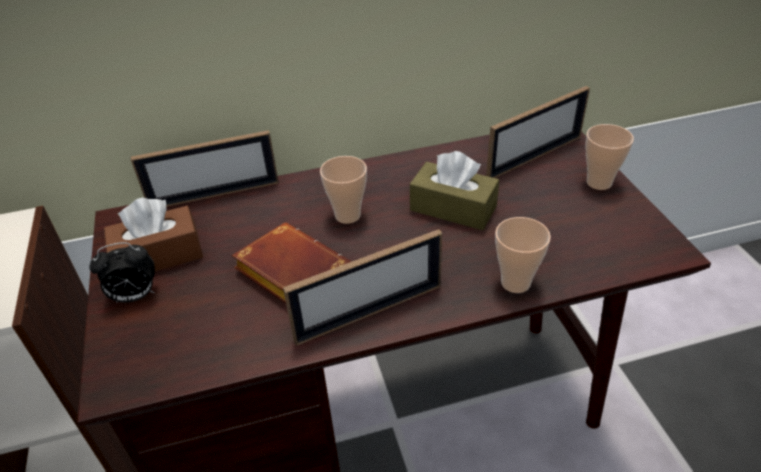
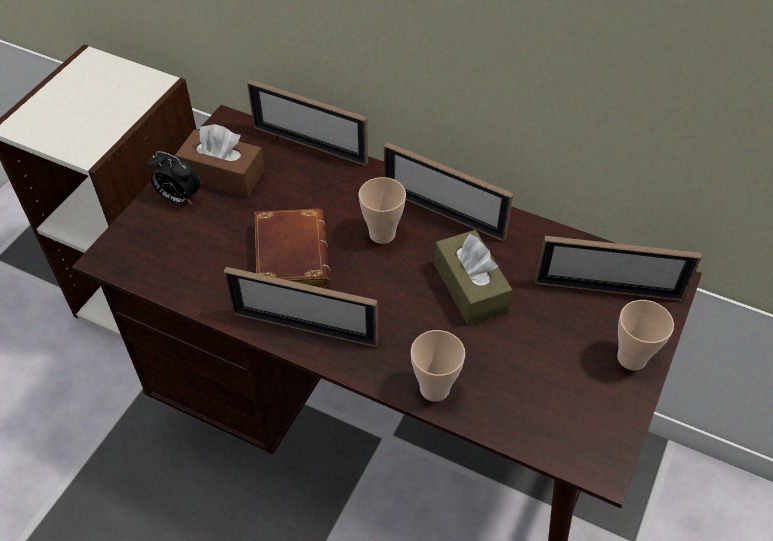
camera: 40 degrees right, 10 degrees up
none -> picture frame [384,142,514,242]

